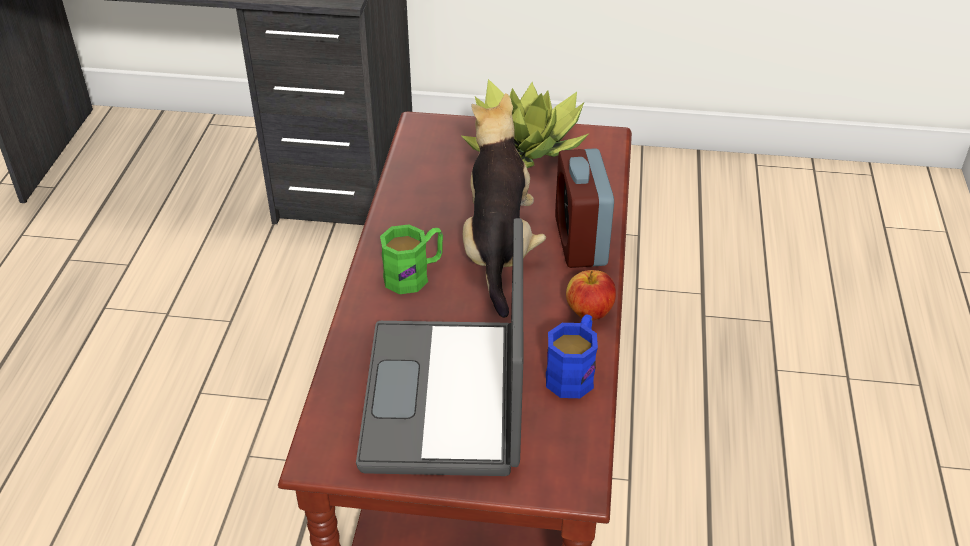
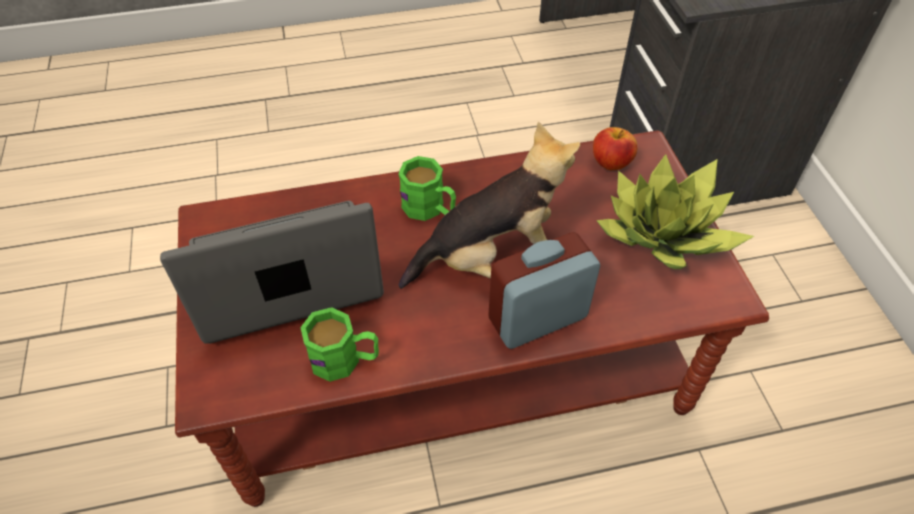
camera: 70 degrees right, 10 degrees up
blue mug [546,314,598,398] -> green mug [300,307,379,382]
apple [566,270,616,320] -> apple moved to [593,127,637,170]

